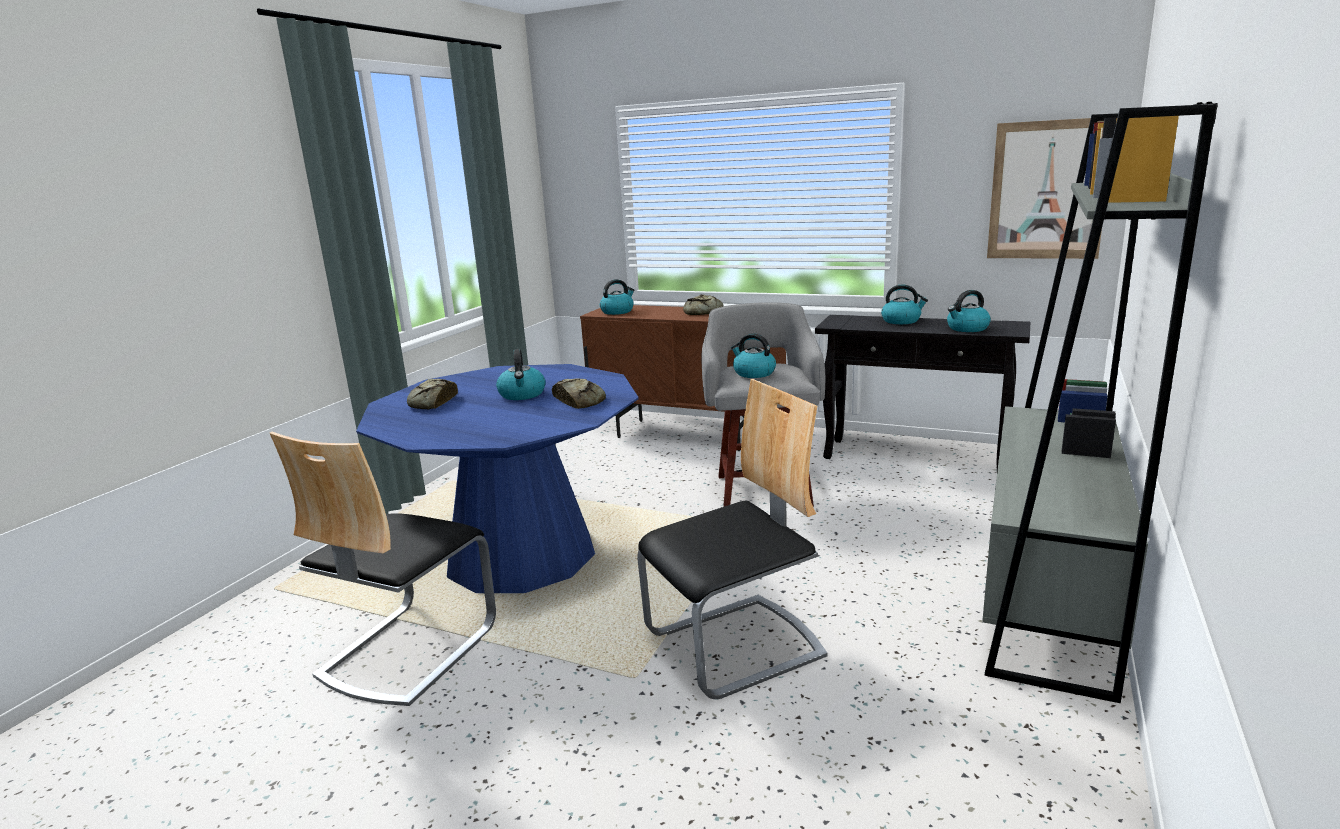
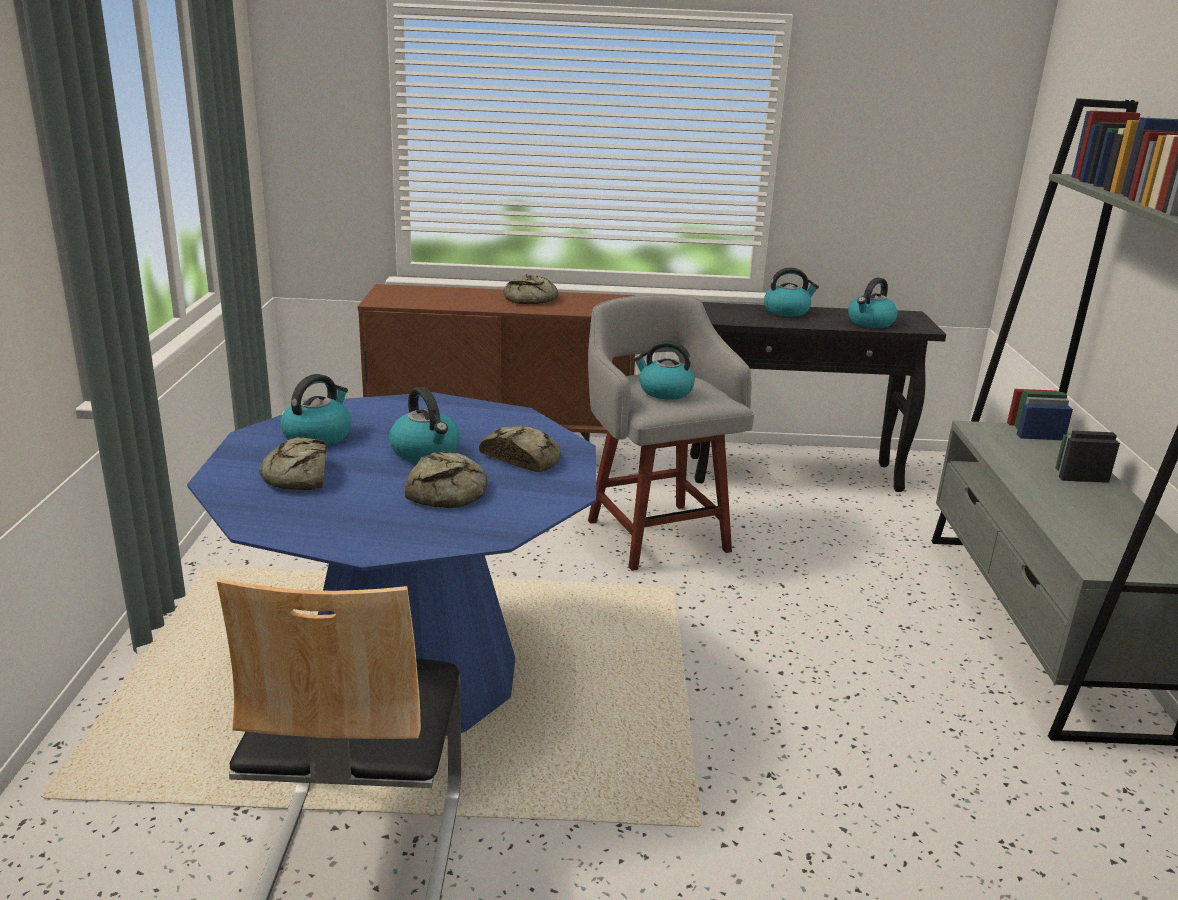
camera: 25 degrees left, 5 degrees up
kettle [600,279,635,315] -> kettle moved to [280,374,351,446]
chair [637,379,827,699] -> none
picture [987,118,1104,259] -> none
none -> bread [405,452,487,508]

